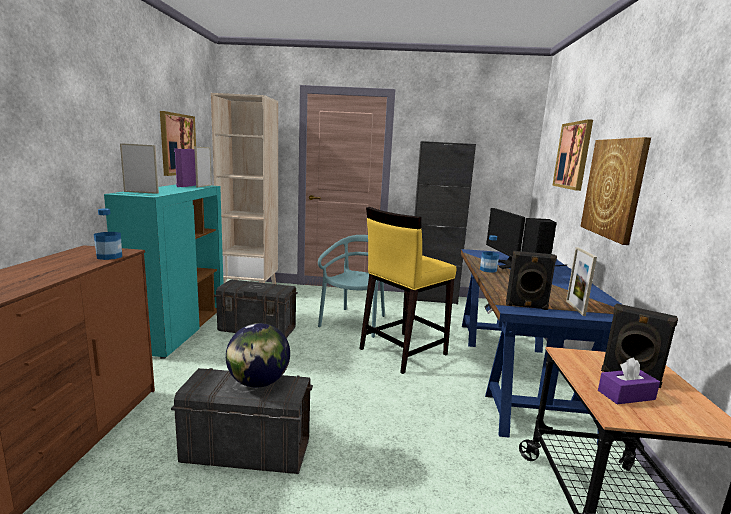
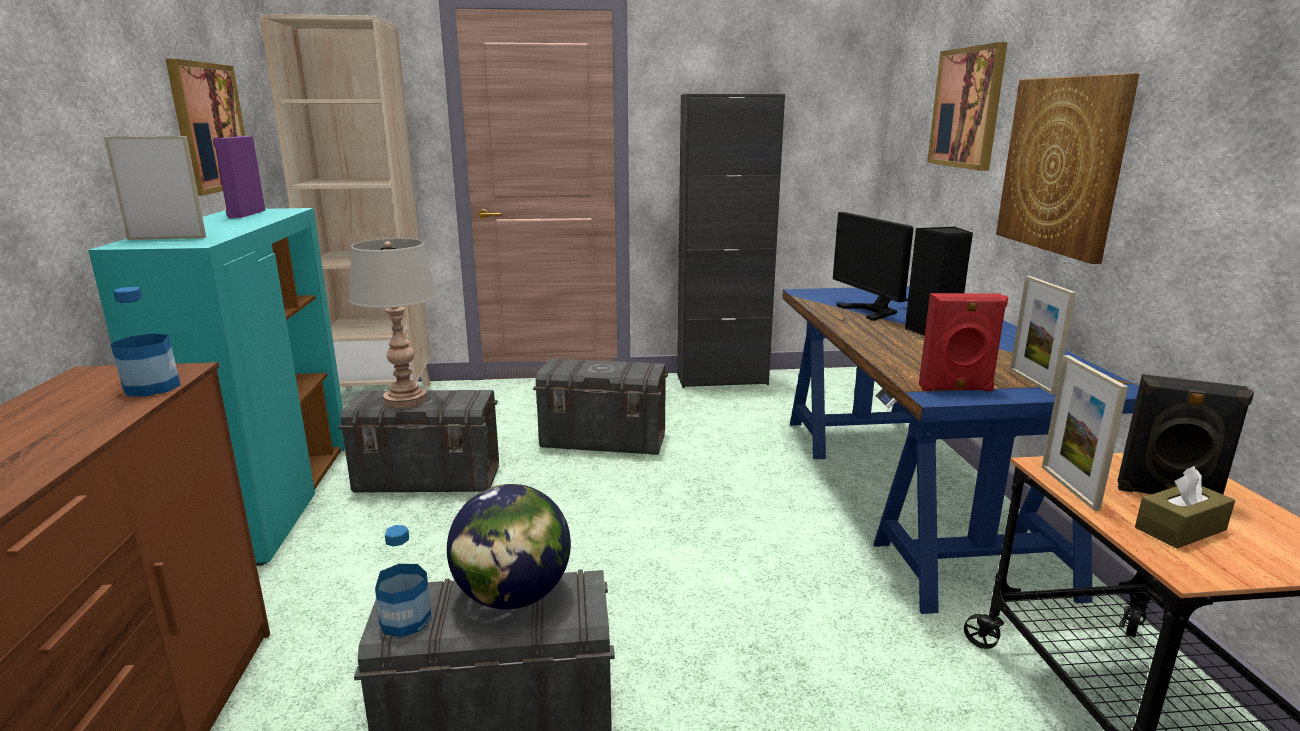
camera: 10 degrees left, 5 degrees up
picture frame [194,147,212,187] -> picture frame moved to [1042,355,1128,511]
turquoise chair [318,235,385,338] -> grey storage box [533,358,668,455]
yellow stool [359,207,456,374] -> none
bottle [480,235,499,273] -> bottle moved to [375,525,432,637]
black speaker [506,251,557,310] -> red speaker [919,293,1008,391]
purple tissue box [598,358,660,404] -> brown tissue box [1135,466,1235,548]
none -> grey table lamp [349,238,437,409]

